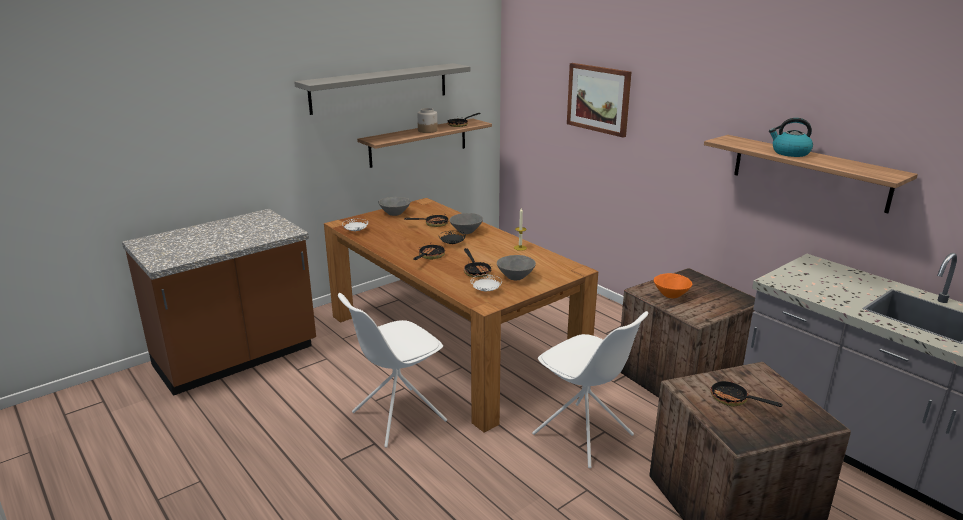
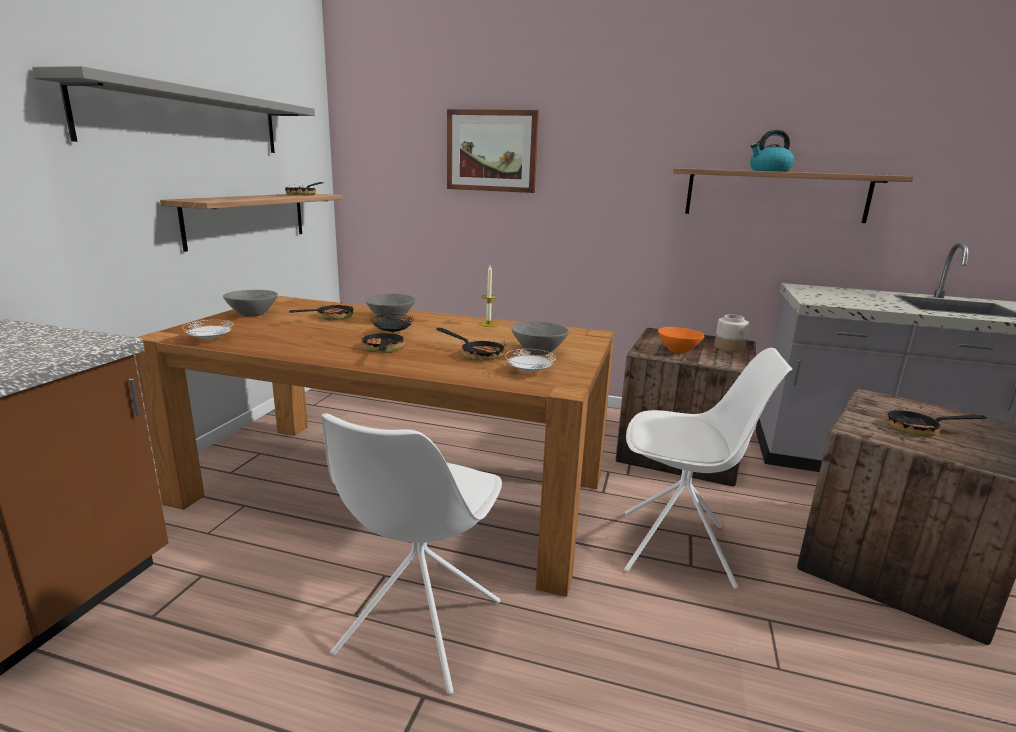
camera: 35 degrees left, 5 degrees down
jar [417,108,438,133] -> jar moved to [714,314,749,352]

